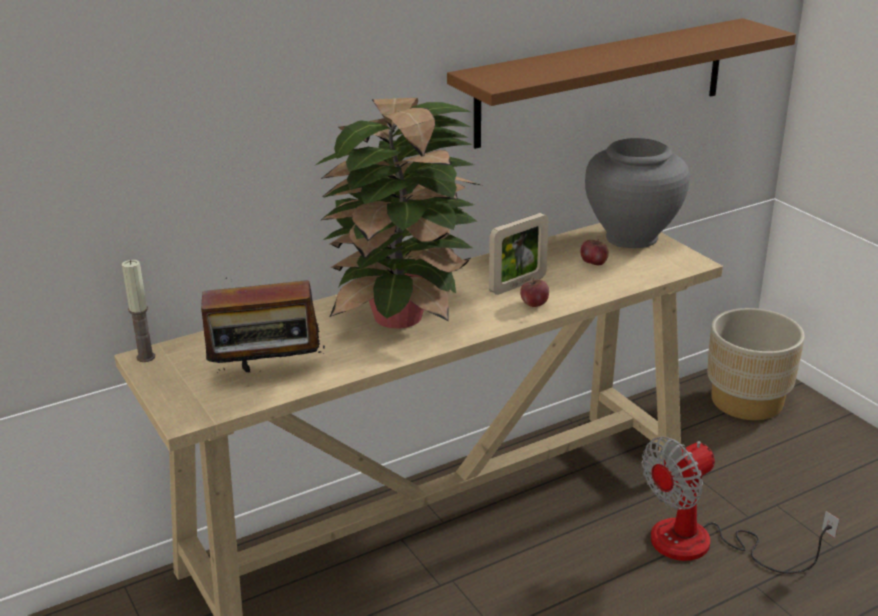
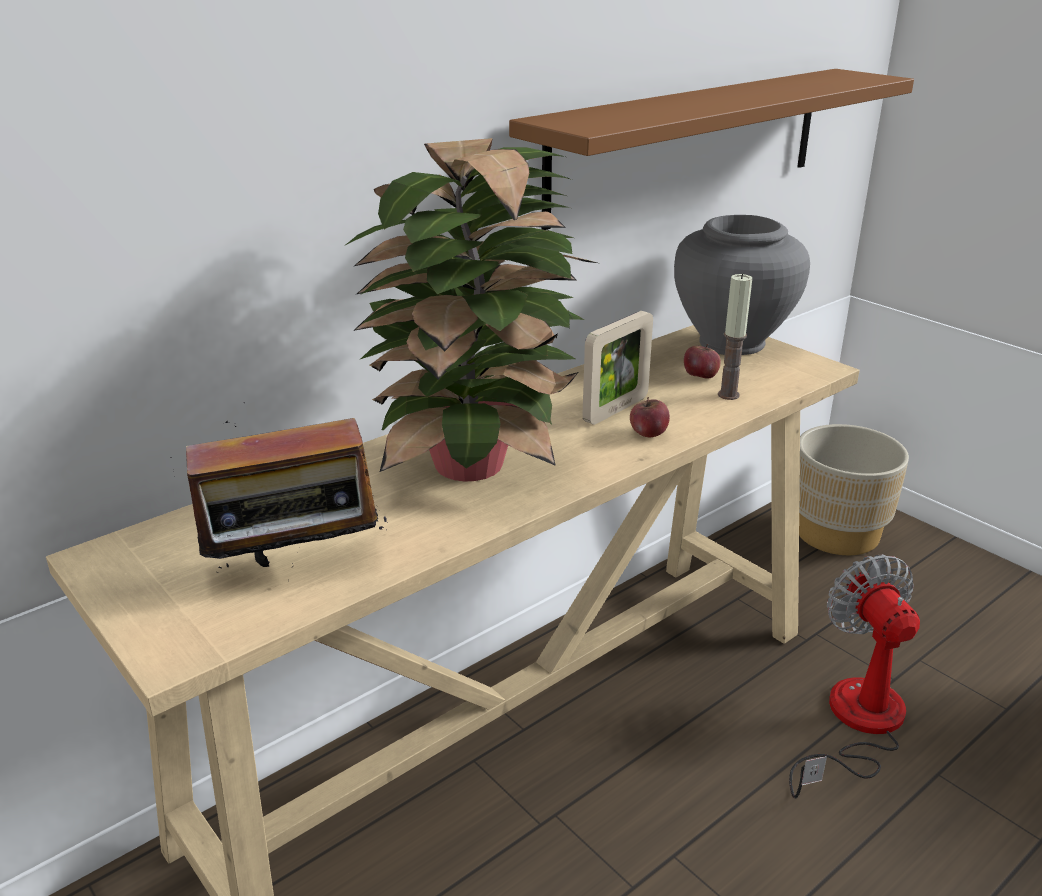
camera: 10 degrees left, 0 degrees up
candle [122,260,155,362] -> candle moved to [718,273,752,400]
fan [642,437,839,574] -> fan turned 120 degrees clockwise [789,554,920,799]

